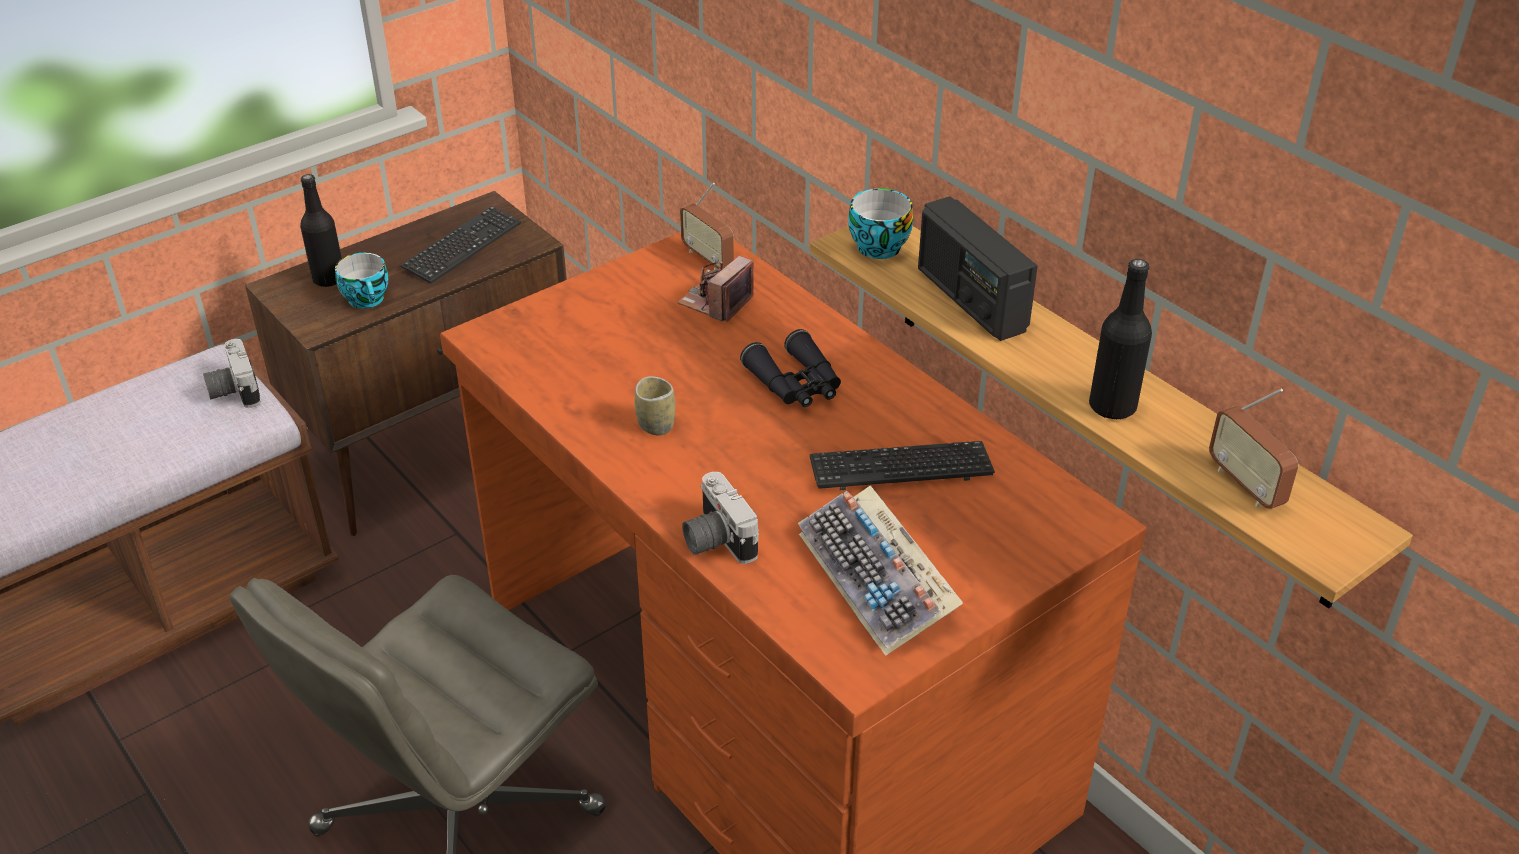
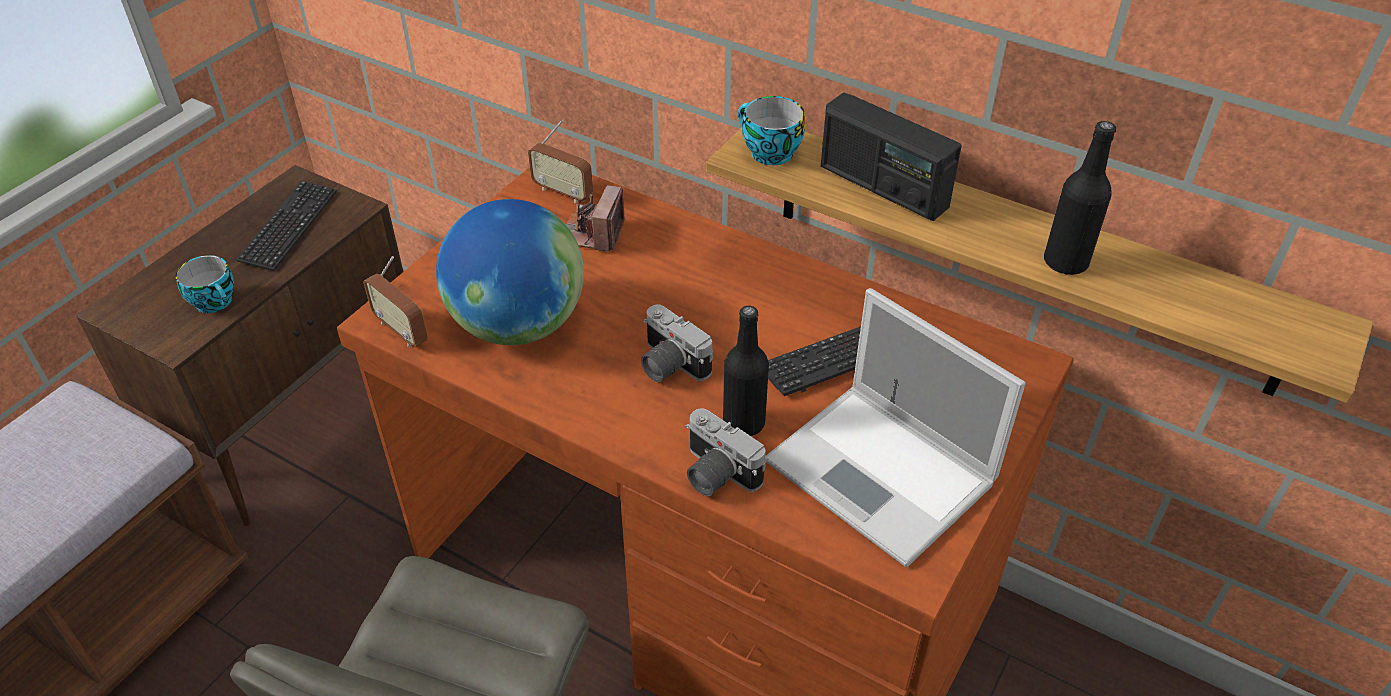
camera: 20 degrees left, 5 degrees up
camera [203,339,261,408] -> camera moved to [641,305,713,382]
black bottle [300,174,342,287] -> black bottle moved to [723,306,769,436]
cup [635,376,676,435] -> none
black binoculars [740,329,841,407] -> none
keyboard [798,486,963,656] -> laptop [765,288,1026,567]
radio [1209,389,1298,509] -> radio moved to [364,256,428,347]
none -> globe [436,199,584,345]

